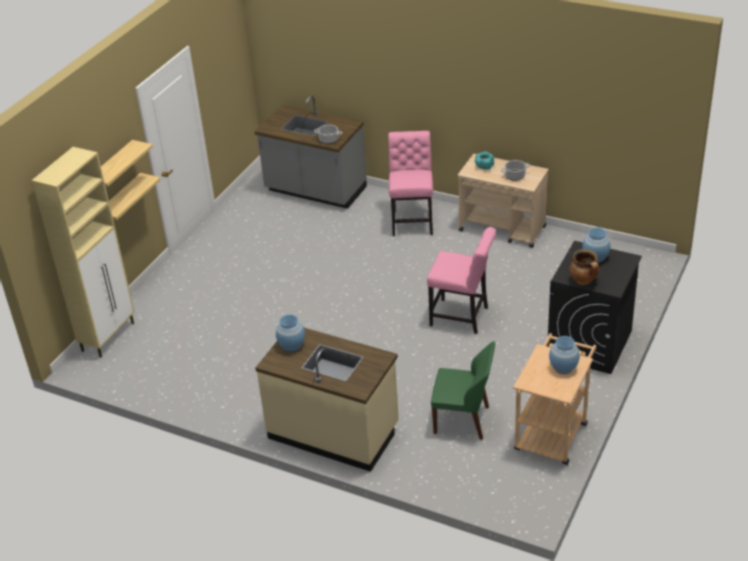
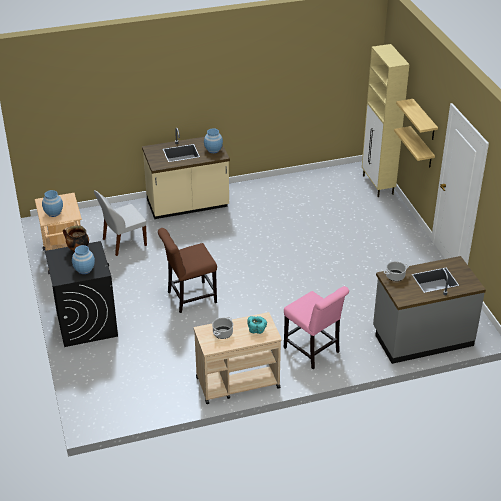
camera: 135 degrees right, 0 degrees up
pink chair [427,227,496,334] -> brown chair [158,228,217,313]
green chair [431,341,495,440] -> white chair [94,190,147,256]

